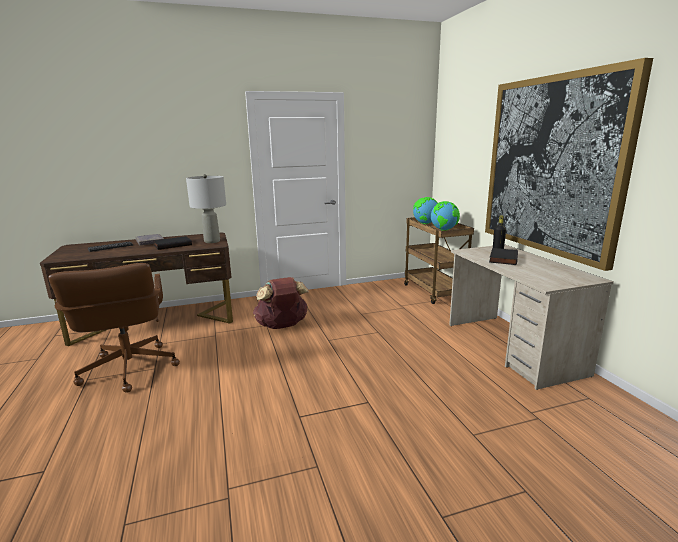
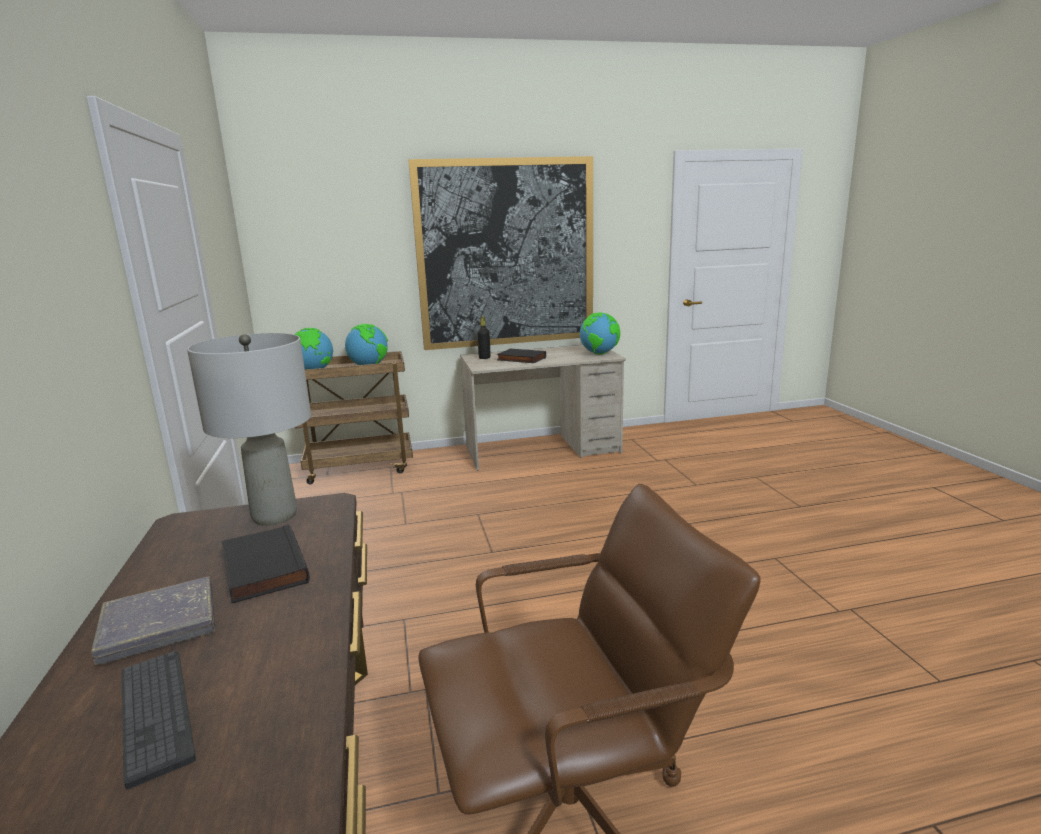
camera: 85 degrees left, 0 degrees up
brown backpack [253,277,309,329] -> none
none -> globe [580,312,620,354]

